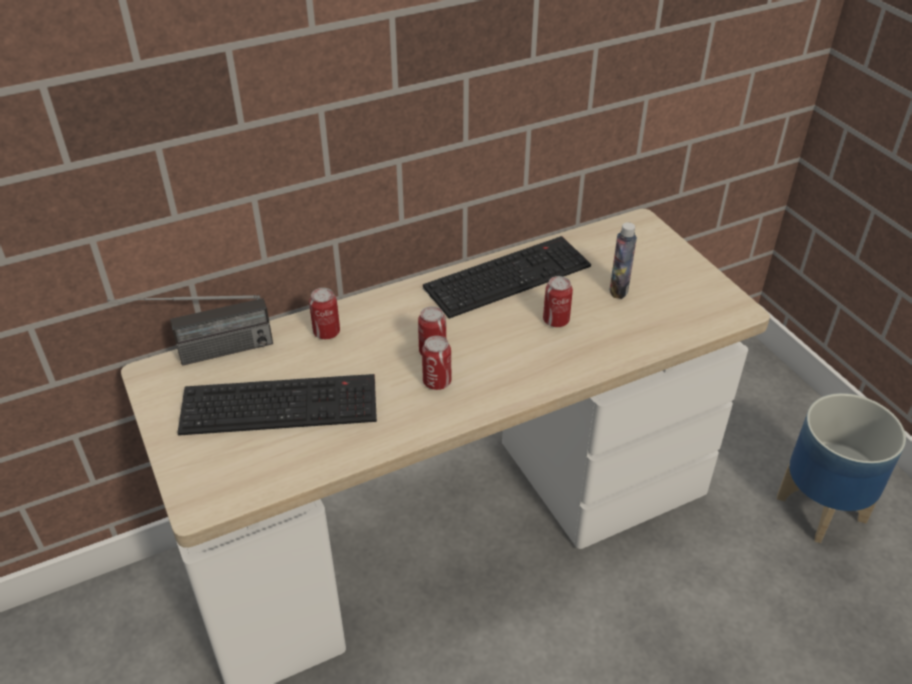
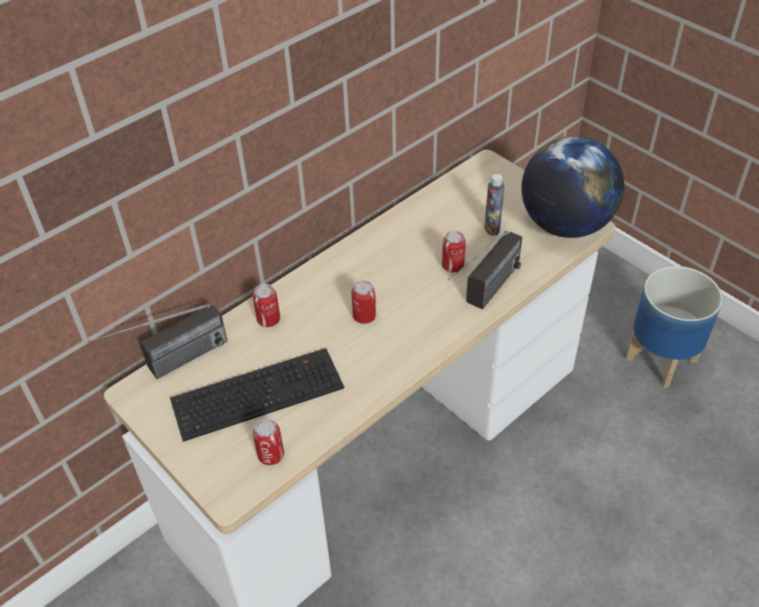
camera: 15 degrees left, 5 degrees up
can [422,336,451,390] -> can moved to [253,418,284,465]
keyboard [423,236,591,319] -> none
none -> radio [448,231,522,310]
none -> globe [521,136,624,238]

